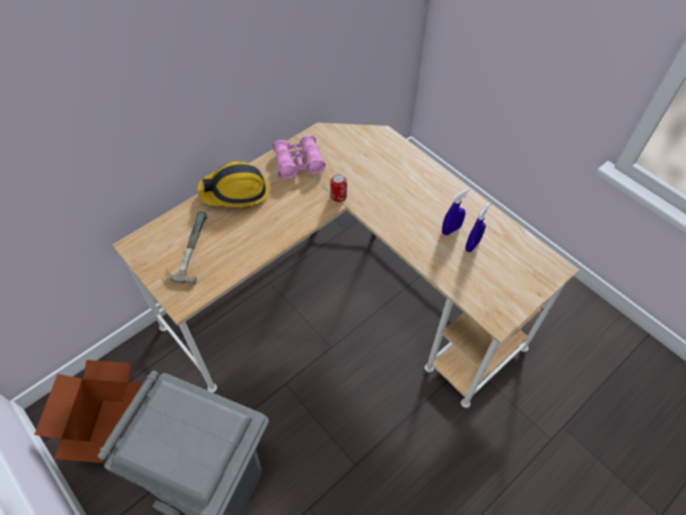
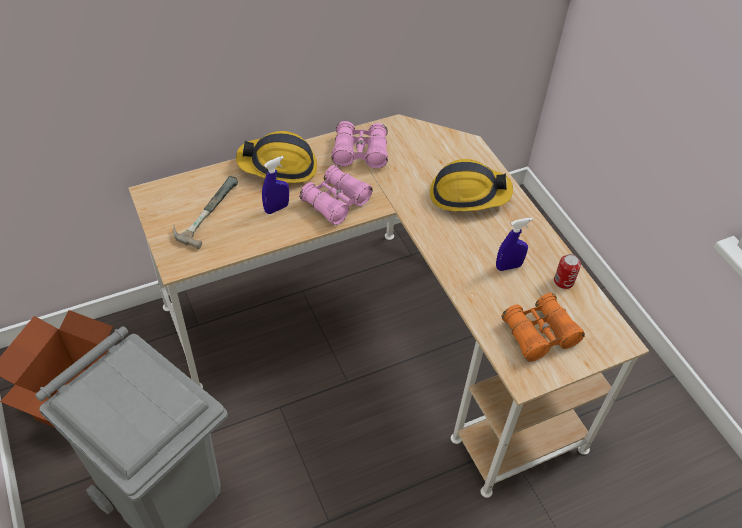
camera: 15 degrees right, 5 degrees down
can [331,174,347,202] -> can moved to [554,254,581,289]
blue spray bottle [465,202,491,252] -> blue spray bottle moved to [262,156,289,214]
none -> pink binoculars [299,165,373,225]
none -> hard hat [430,159,513,212]
none -> orange binoculars [501,293,585,362]

